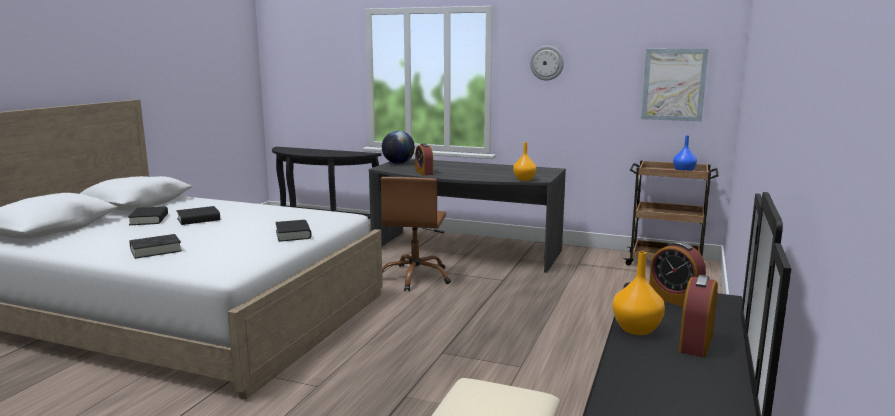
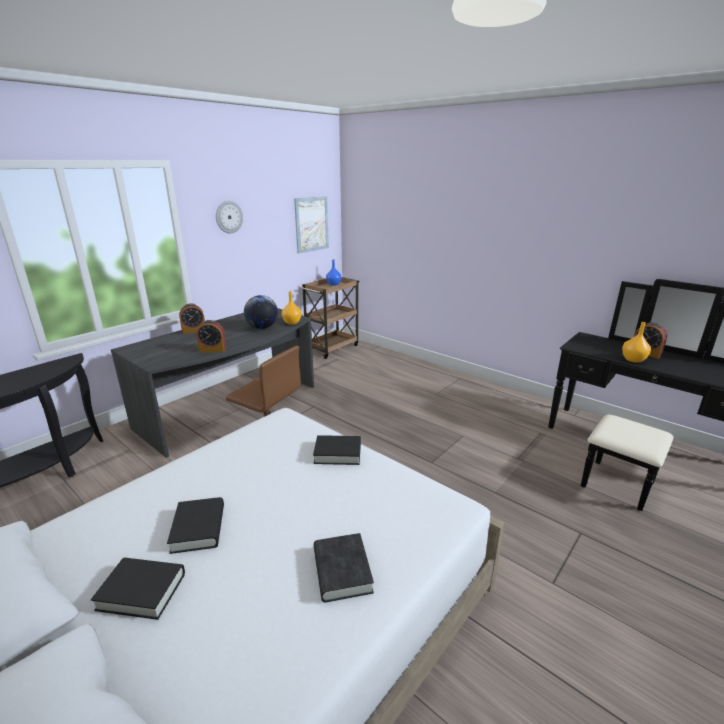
camera: 70 degrees left, 10 degrees up
globe [382,131,415,164] -> globe moved to [244,295,278,329]
alarm clock [649,241,706,307] -> alarm clock moved to [179,303,205,334]

